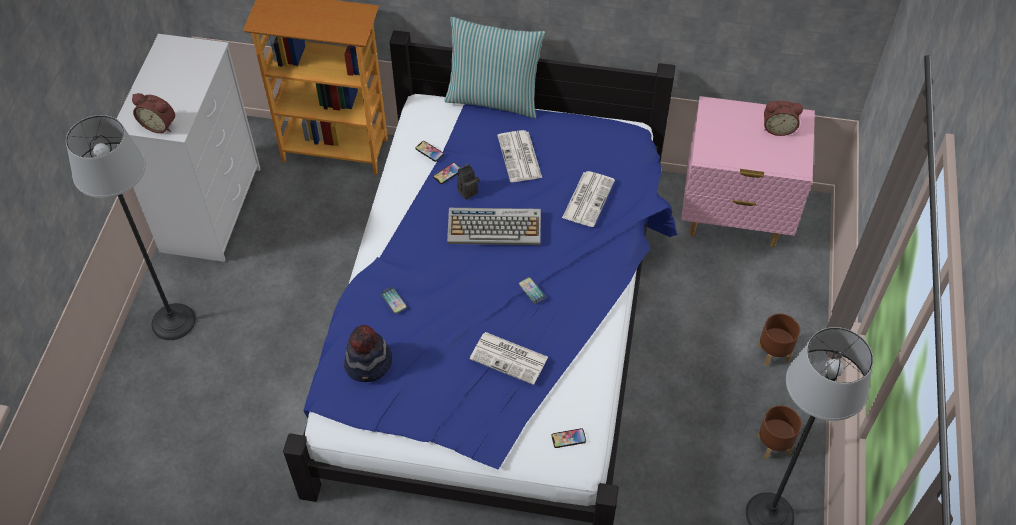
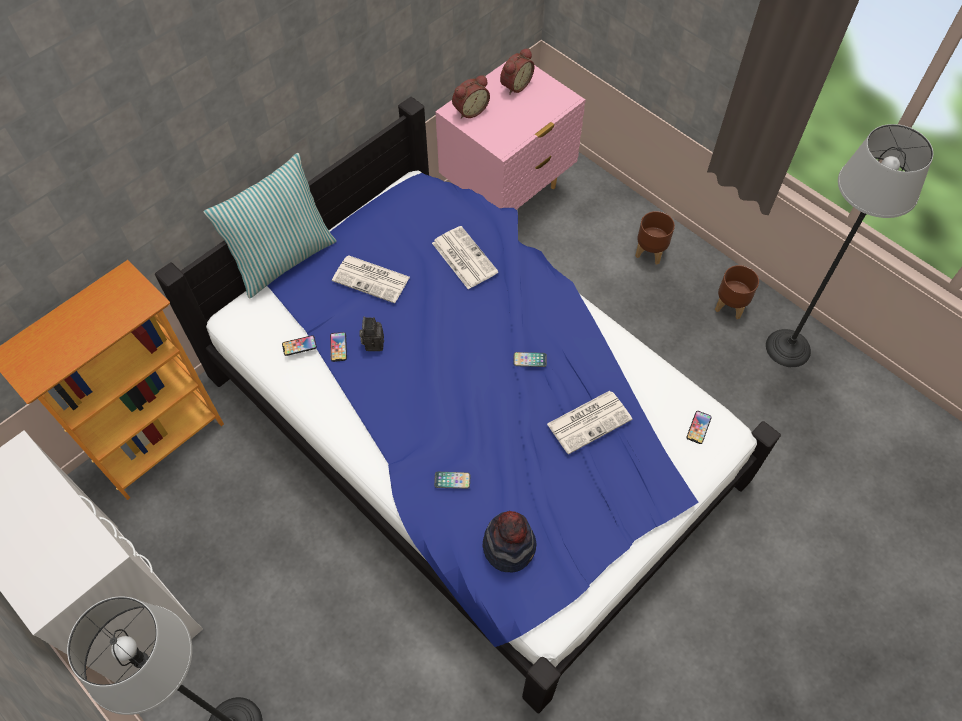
camera: 55 degrees left, 5 degrees up
alarm clock [132,93,175,133] -> alarm clock moved to [452,75,490,119]
keyboard [447,208,541,245] -> none

